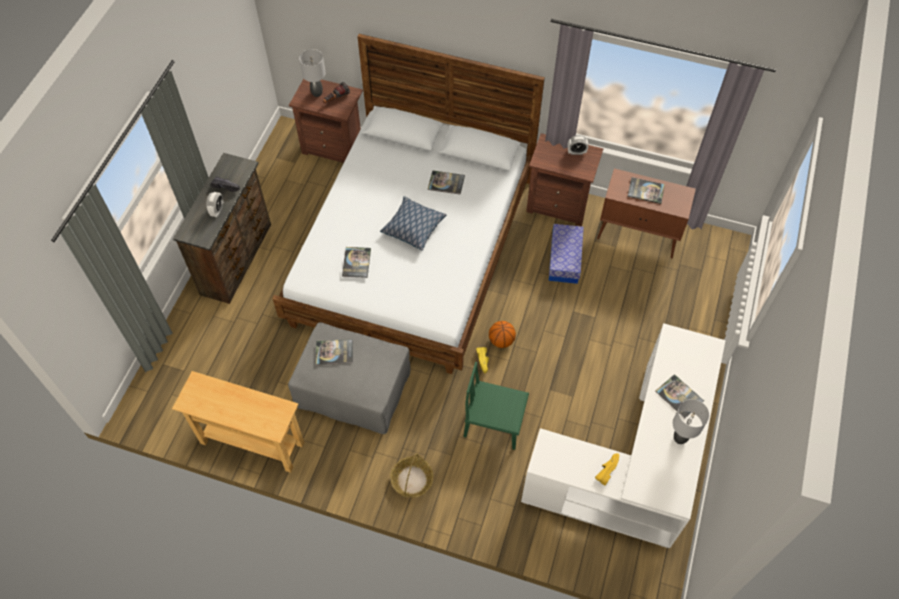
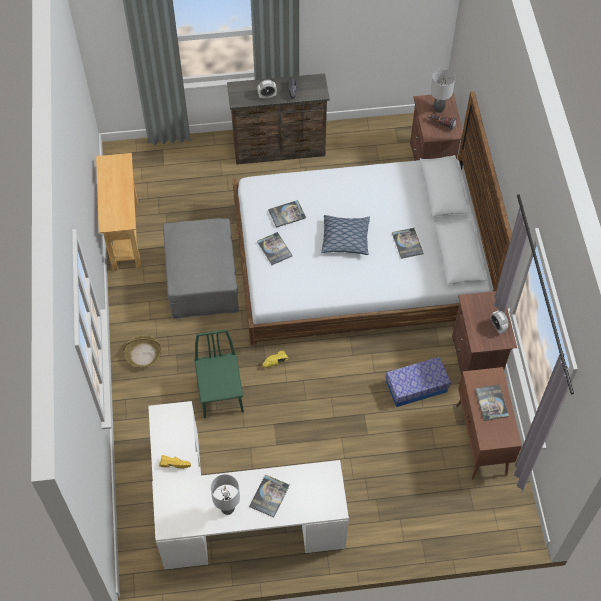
camera: 65 degrees right, 0 degrees up
book [316,339,353,365] -> book moved to [257,232,293,265]
basketball [489,321,516,348] -> none

